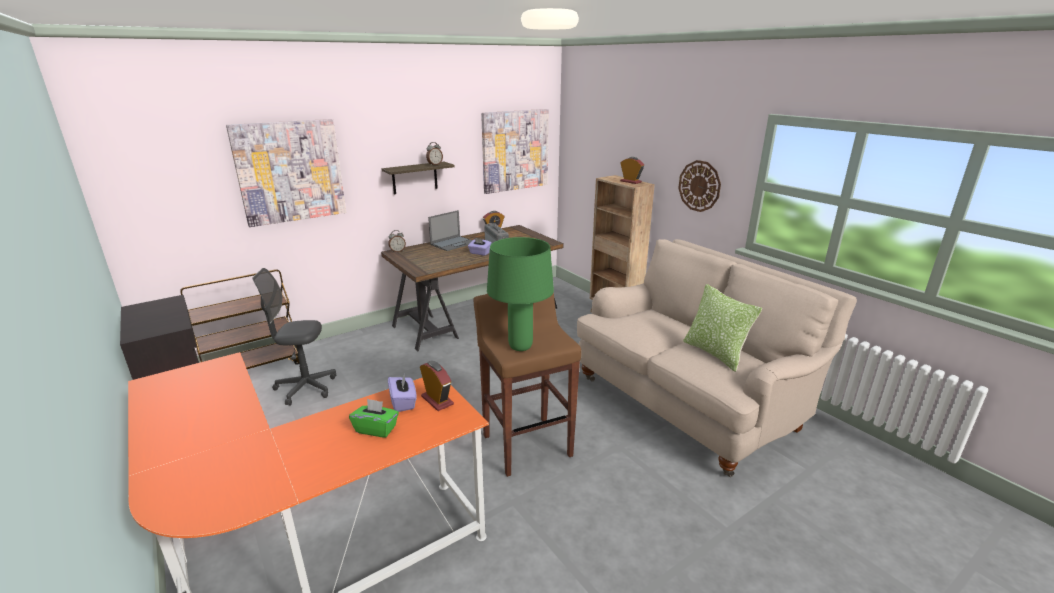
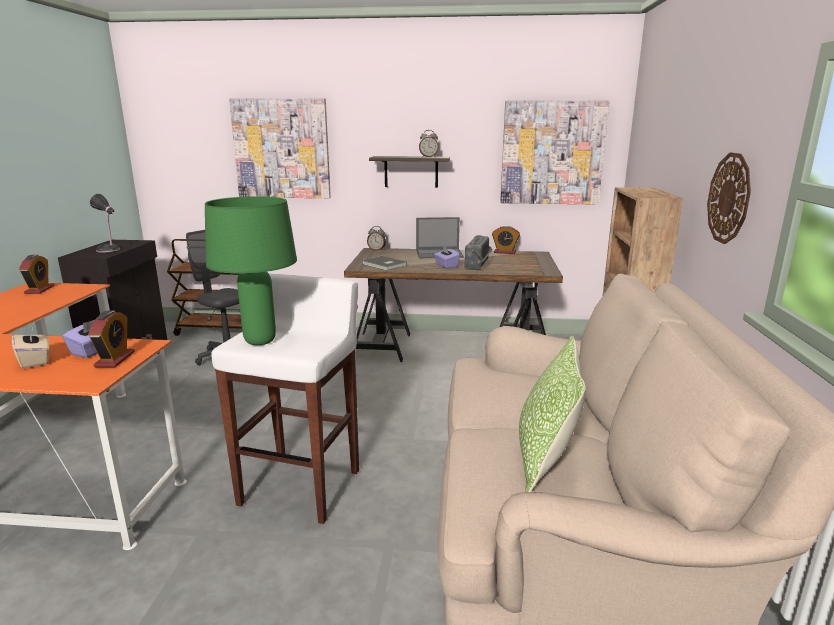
camera: 40 degrees right, 5 degrees down
green tissue box [349,398,399,438] -> beige tissue box [12,327,50,369]
brown stool [473,292,581,477] -> white stool [211,274,359,524]
alarm clock [620,157,644,184] -> alarm clock moved to [19,255,54,294]
none -> table lamp [90,194,120,253]
none -> grey book [362,256,407,271]

